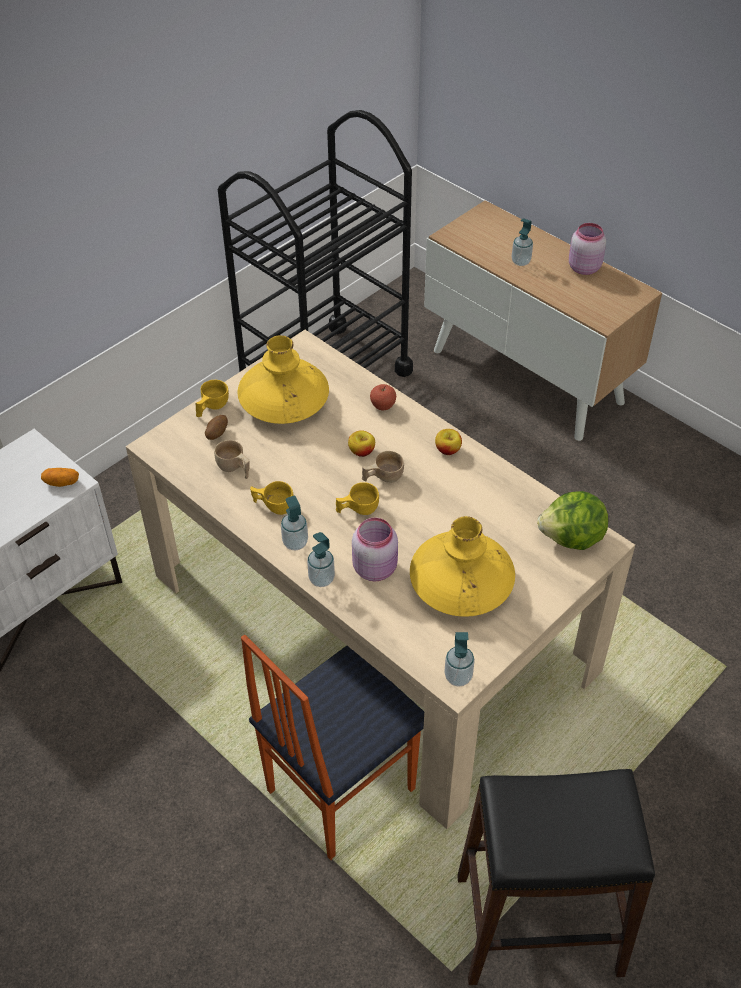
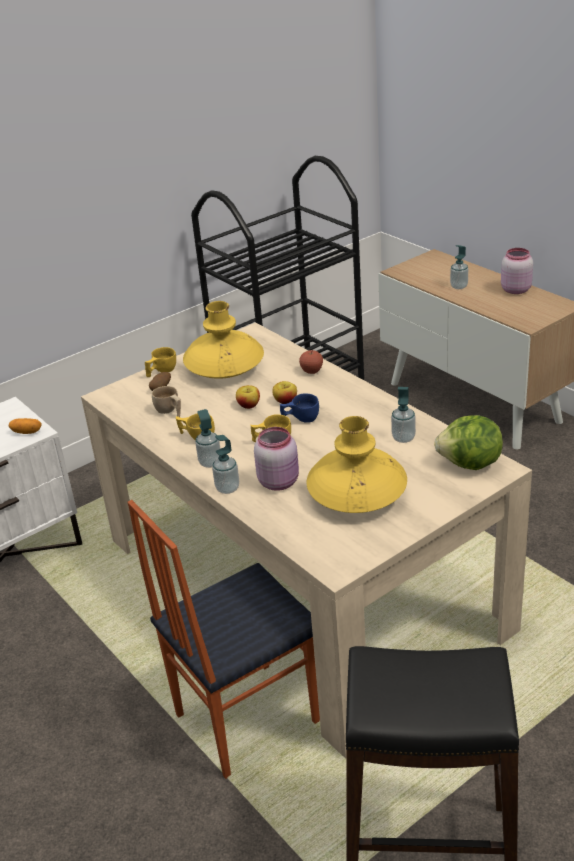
camera: 10 degrees right, 15 degrees down
beige cup [362,451,404,483] -> blue cup [280,394,319,423]
apple [435,429,462,455] -> apple moved to [236,385,260,409]
soap dispenser [444,632,475,687] -> soap dispenser moved to [391,387,416,443]

